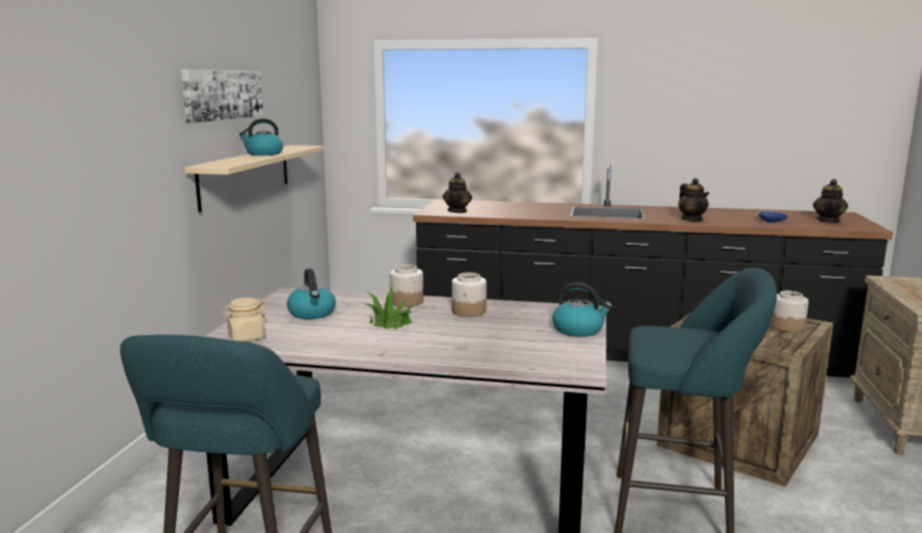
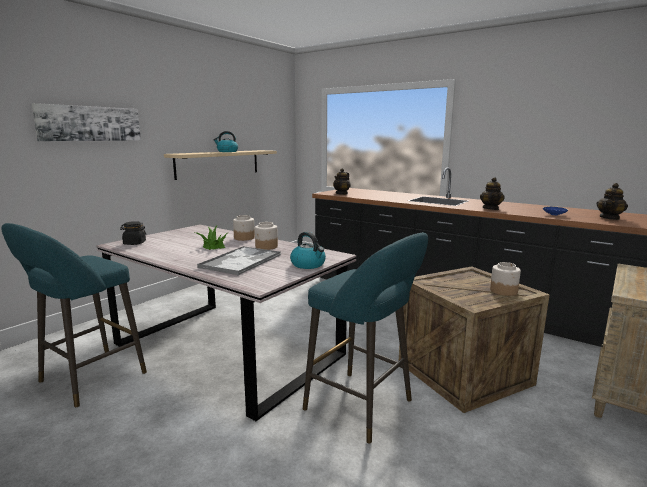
camera: 25 degrees right, 0 degrees up
picture [181,69,263,123] -> picture moved to [31,103,141,141]
beige jar [222,298,267,341] -> black jar [120,221,146,245]
kettle [287,269,336,319] -> none
none -> tray [197,246,281,275]

